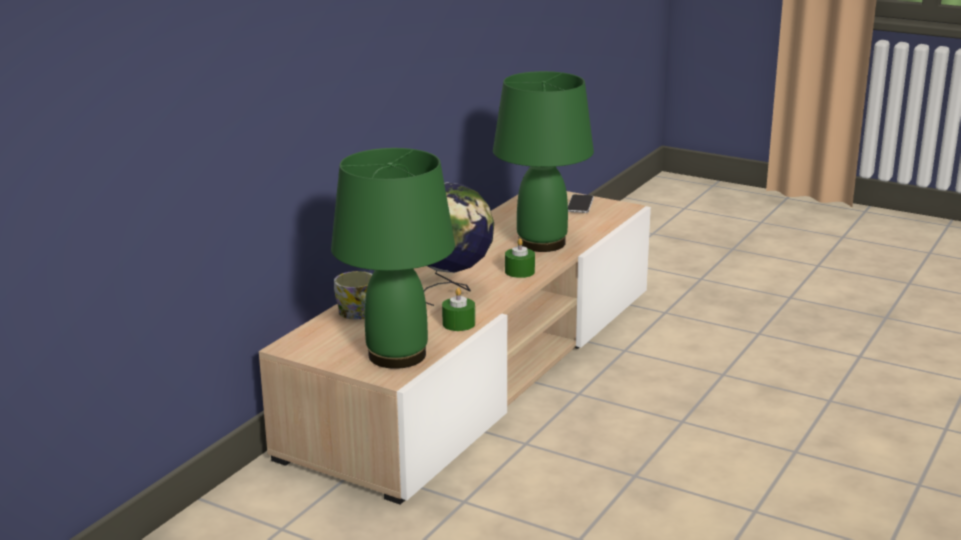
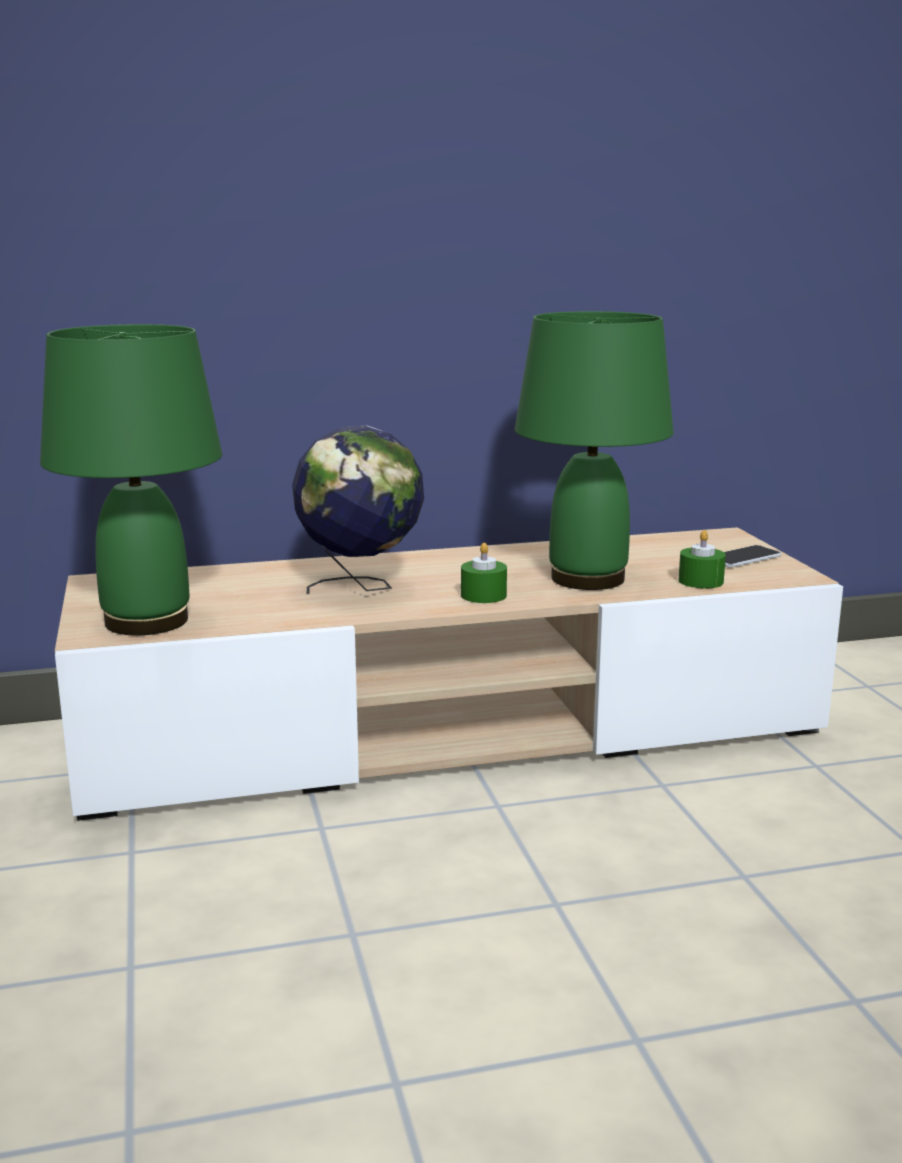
camera: 45 degrees right, 5 degrees down
mug [334,271,372,320] -> none
green candle [442,288,475,331] -> green candle moved to [679,530,726,589]

